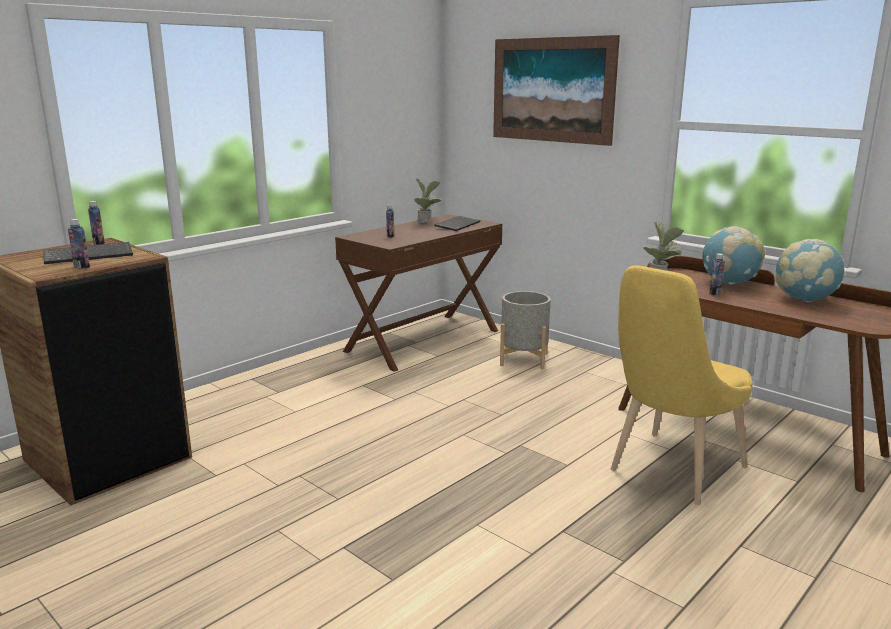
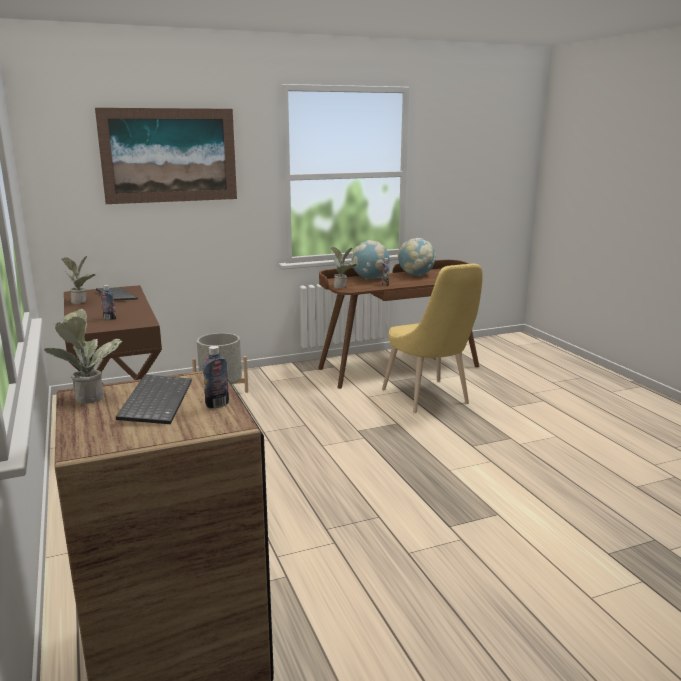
camera: 65 degrees left, 0 degrees up
bottle [88,201,105,245] -> potted plant [44,309,123,404]

